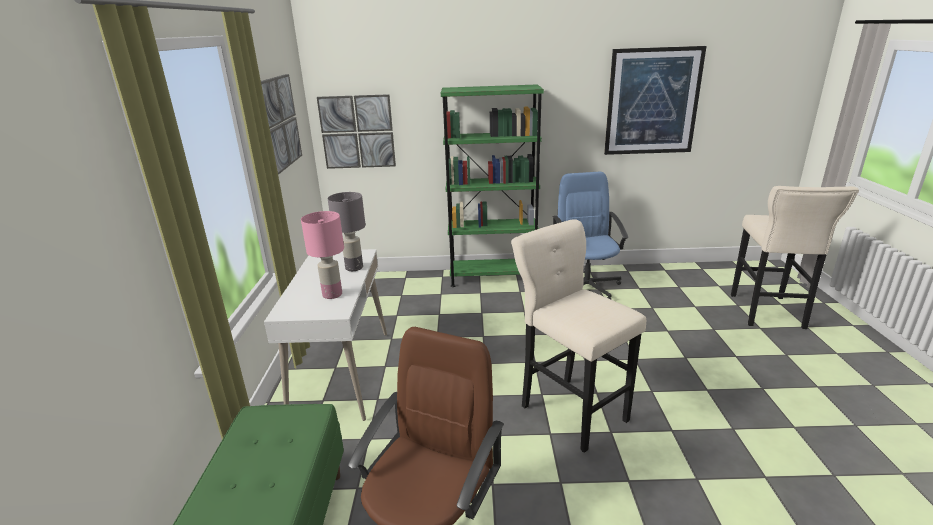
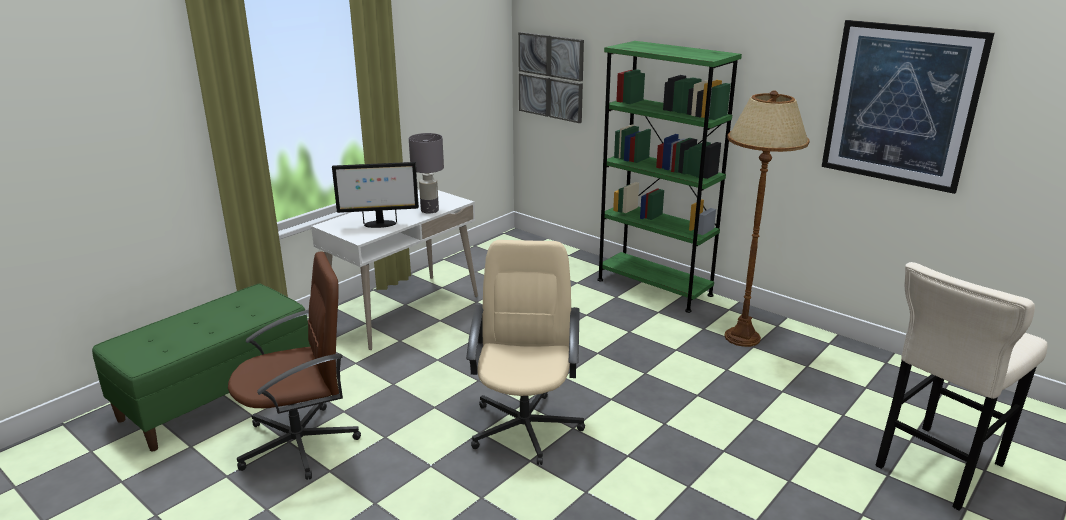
camera: 40 degrees right, 0 degrees up
picture [261,74,302,175] -> none
pink table lamp [301,211,344,299] -> monitor [332,162,419,228]
beige stool [511,219,646,453] -> beige office chair [466,240,585,465]
blue office chair [552,171,629,299] -> brown floor lamp [724,90,810,347]

